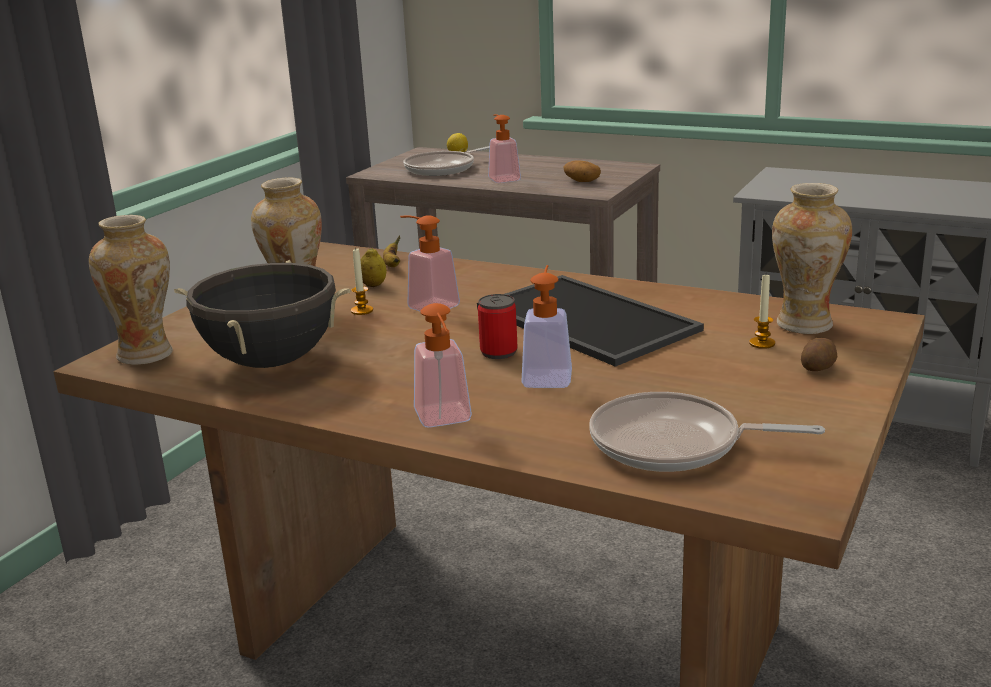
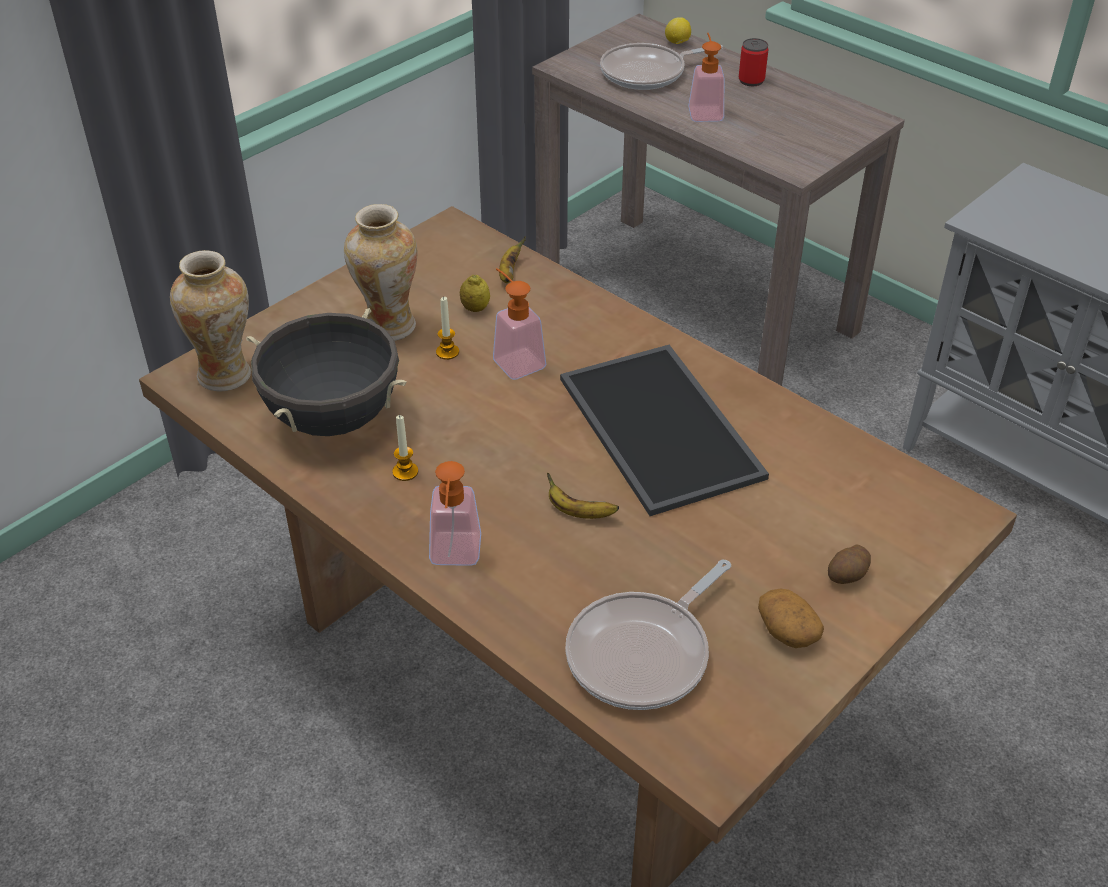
camera: 15 degrees right, 20 degrees up
can [478,294,517,359] -> can moved to [739,38,768,86]
soap dispenser [521,265,572,388] -> banana [547,472,619,519]
potato [564,160,601,182] -> potato moved to [758,589,824,648]
frying pan [589,392,825,472] -> frying pan turned 75 degrees counterclockwise [565,560,731,710]
candle [749,275,775,349] -> candle moved to [392,415,418,481]
vase [772,183,852,334] -> none

